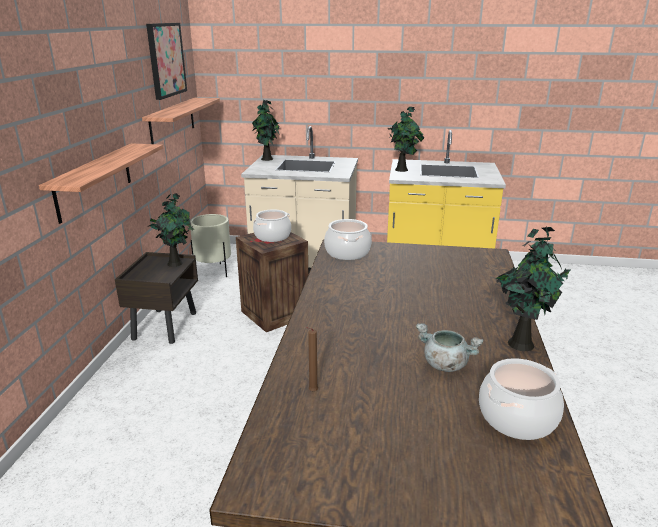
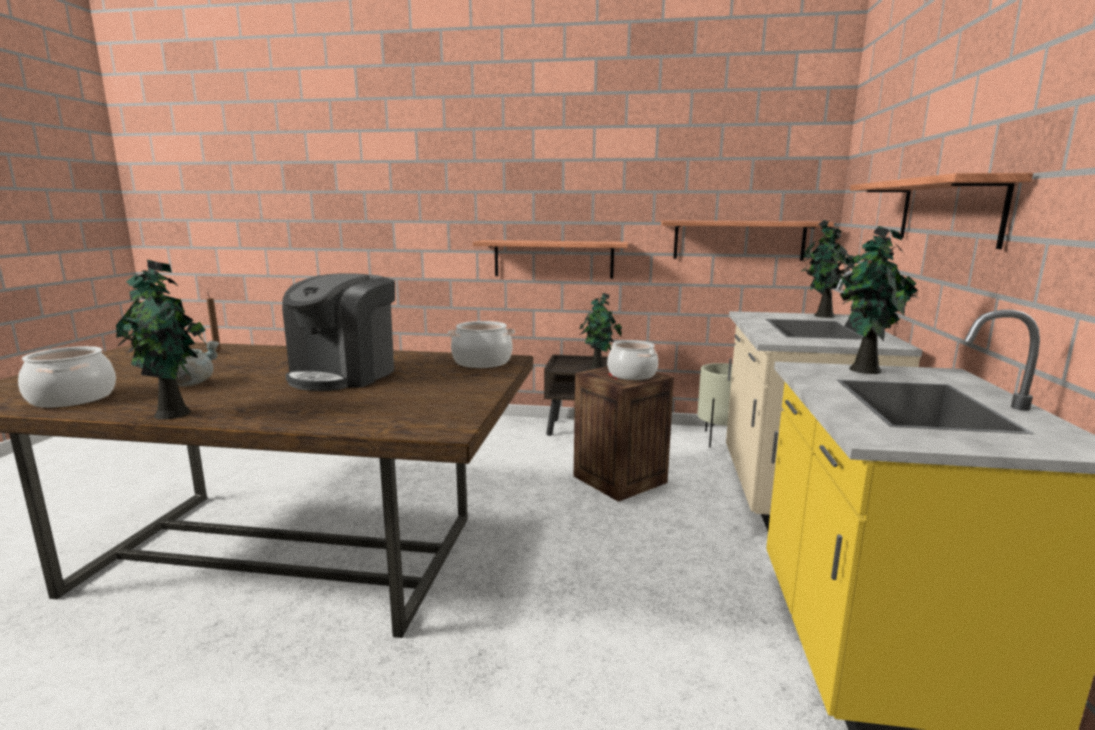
camera: 90 degrees right, 10 degrees down
picture [146,23,187,100] -> none
none -> coffee machine [282,273,395,391]
none -> shelf [850,173,1033,249]

